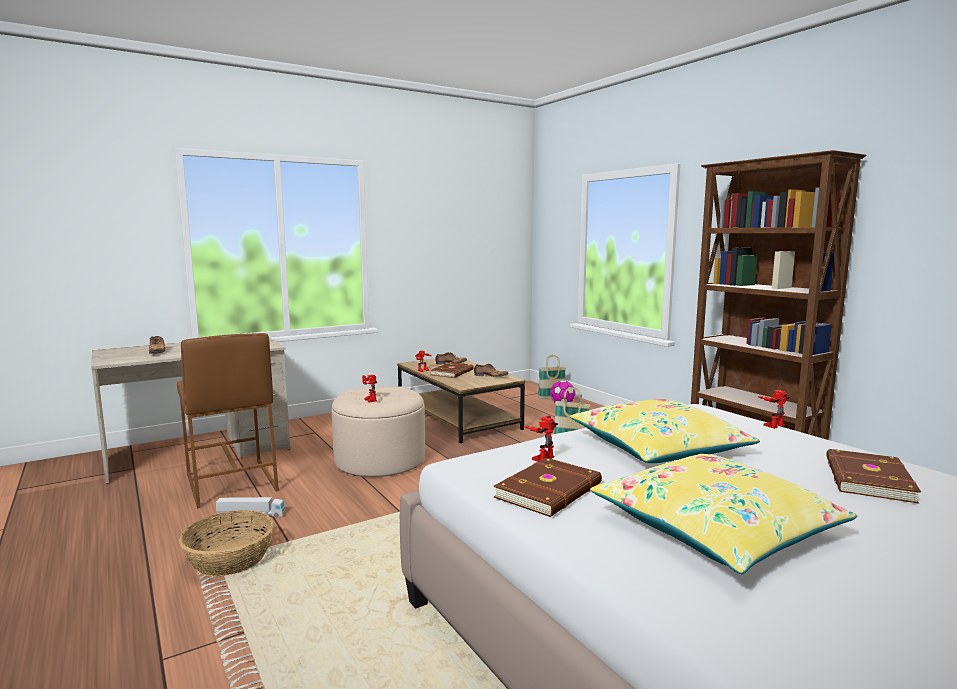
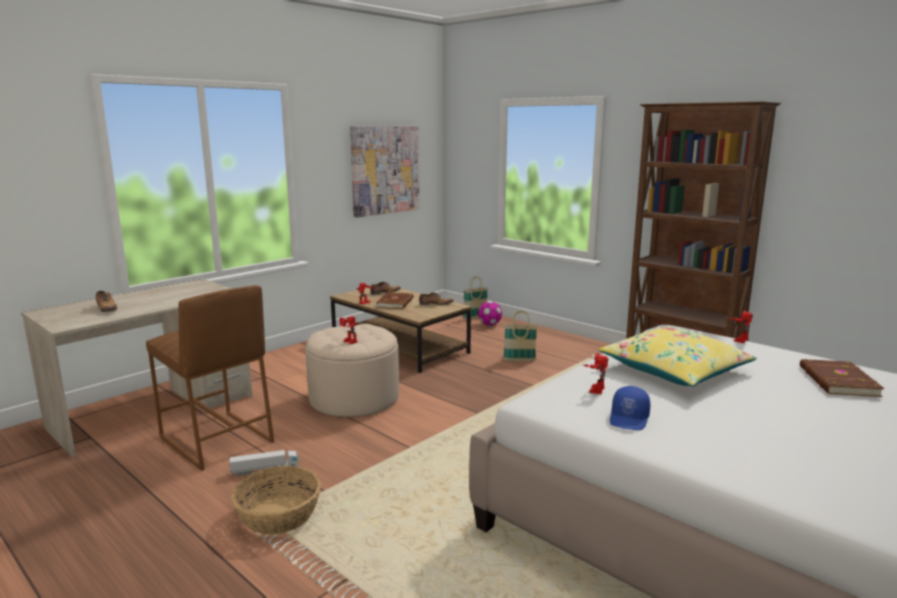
camera: 15 degrees left, 5 degrees up
brown book [494,457,602,517] -> blue cap [610,386,650,430]
yellow pillow [590,454,857,574] -> none
none -> picture [350,126,420,217]

